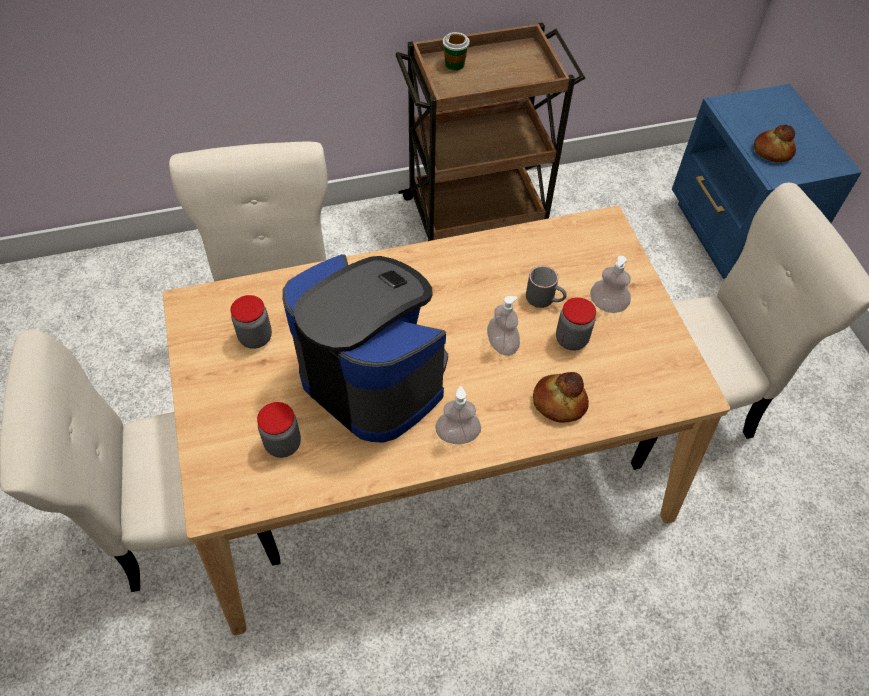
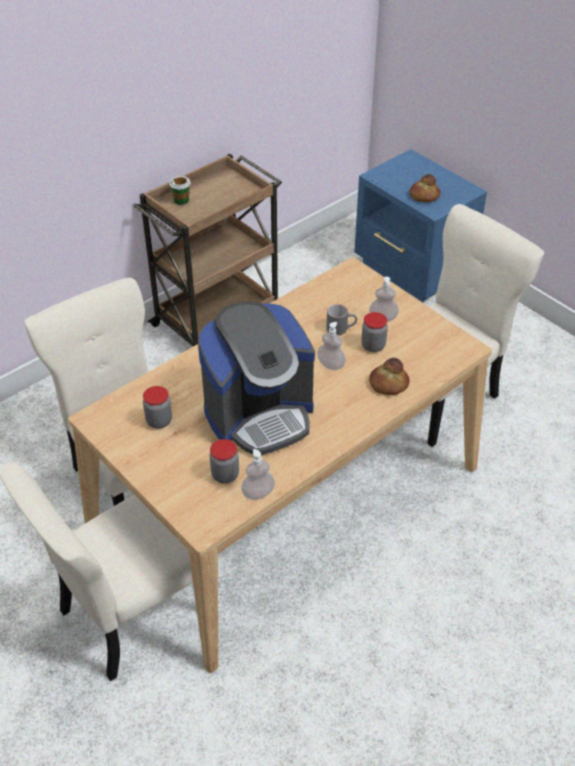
camera: 25 degrees left, 10 degrees down
coffee machine [282,254,448,443] -> coffee machine turned 135 degrees clockwise [198,301,315,455]
soap dispenser [435,386,481,444] -> soap dispenser moved to [241,449,275,500]

